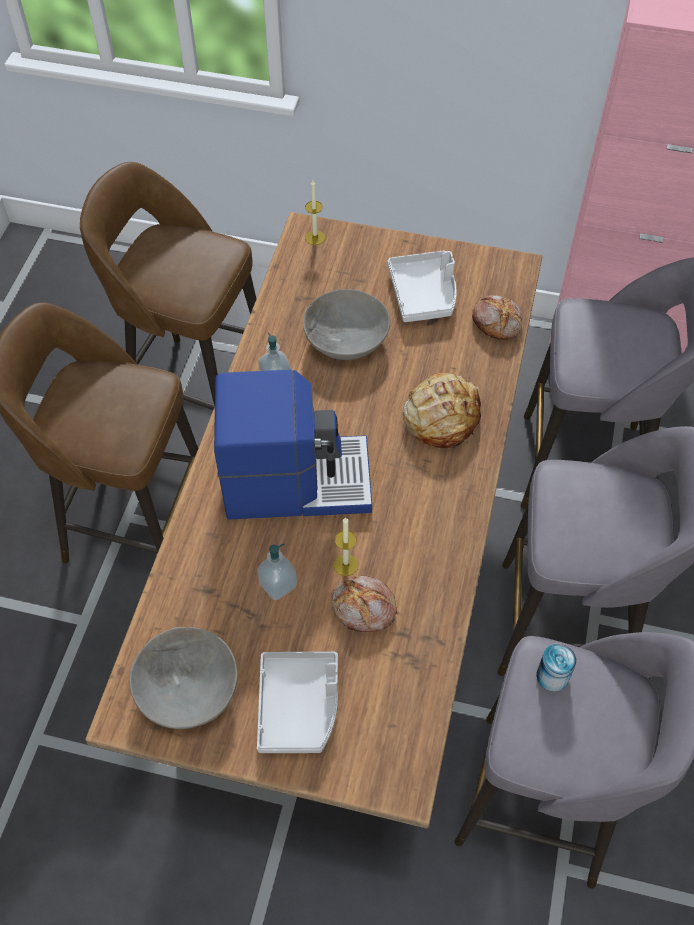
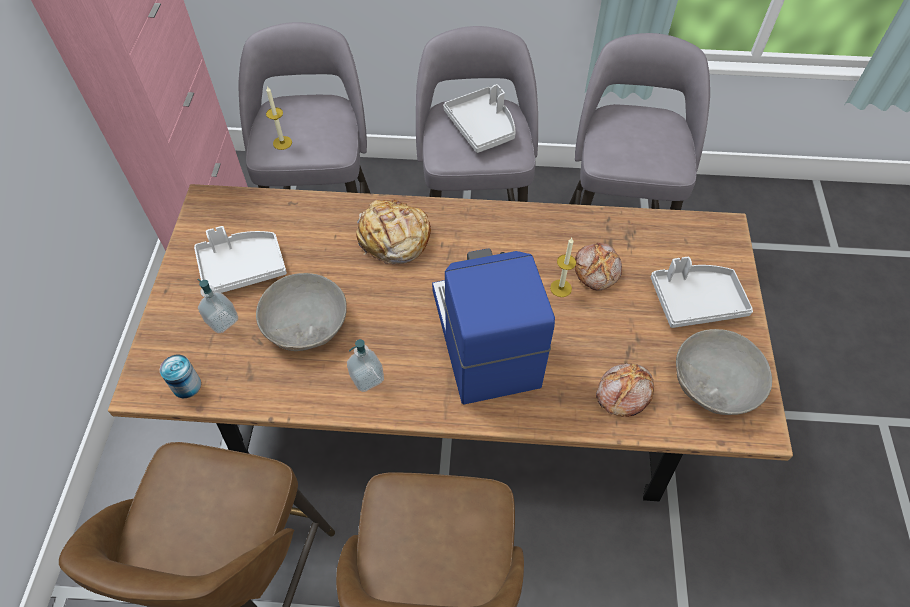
camera: 100 degrees left, 0 degrees up
soap dispenser [257,543,297,600] -> soap dispenser moved to [197,279,238,333]
candle [305,180,325,245] -> candle moved to [266,86,292,150]
bread [472,295,523,339] -> bread moved to [596,363,654,417]
can [536,643,576,692] -> can moved to [160,355,201,398]
none -> grey tray [443,84,516,153]

